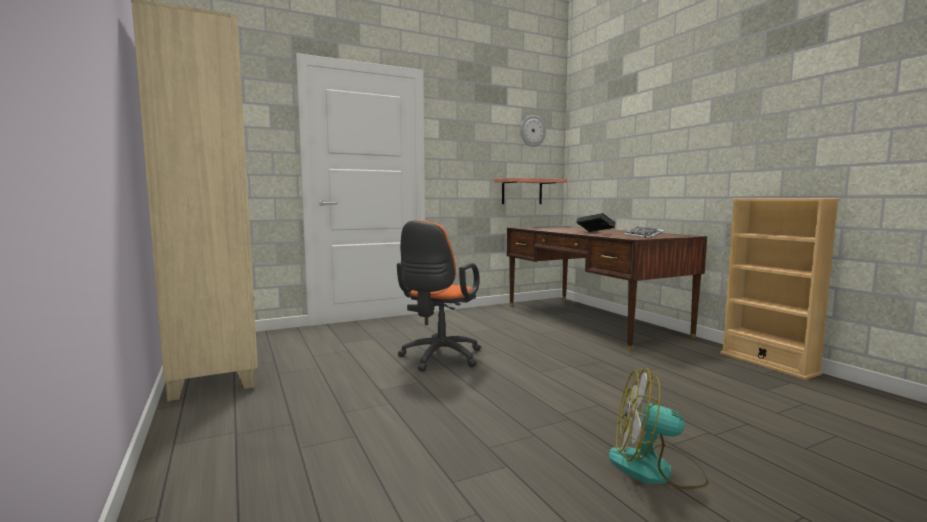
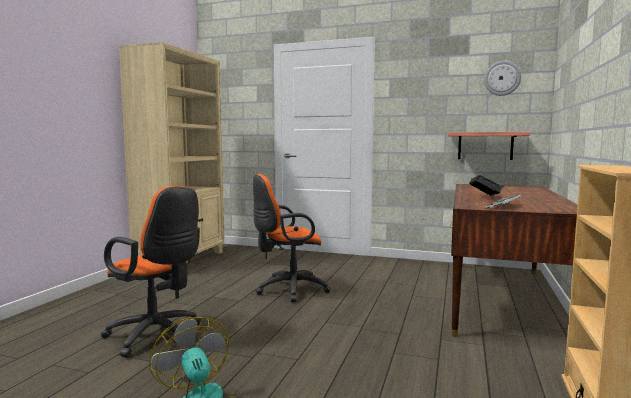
camera: 45 degrees right, 0 degrees up
none -> orange office chair [101,186,201,358]

